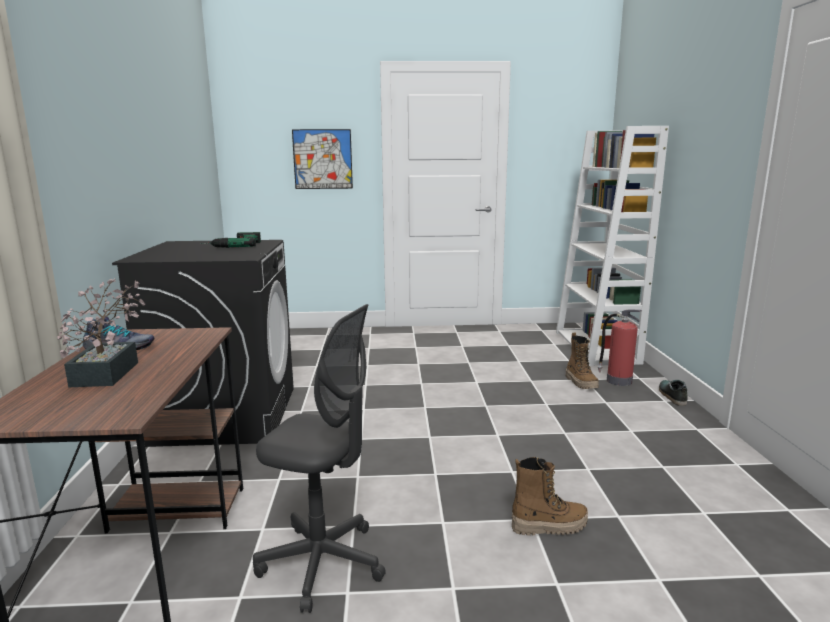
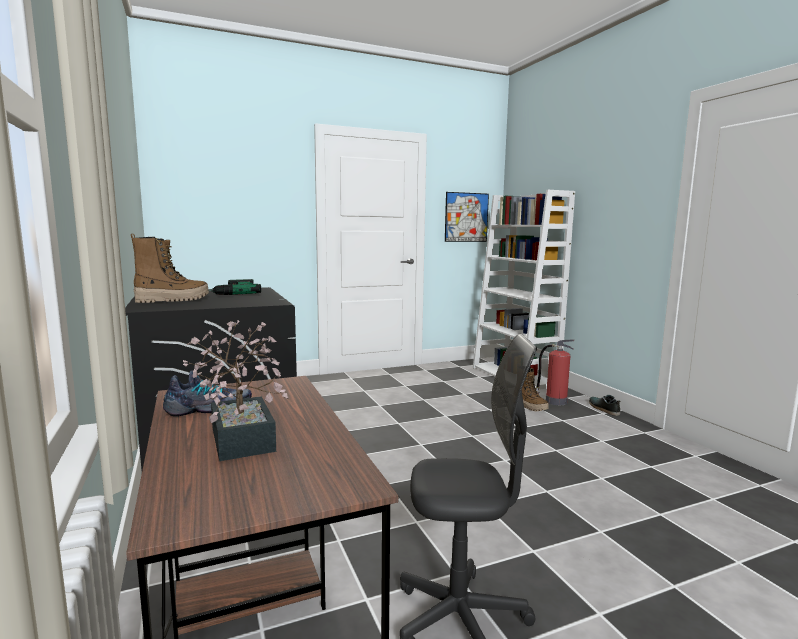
camera: 20 degrees left, 5 degrees down
picture [292,129,353,189] -> picture moved to [445,192,489,242]
boot [512,457,588,535] -> boot moved to [131,234,209,303]

